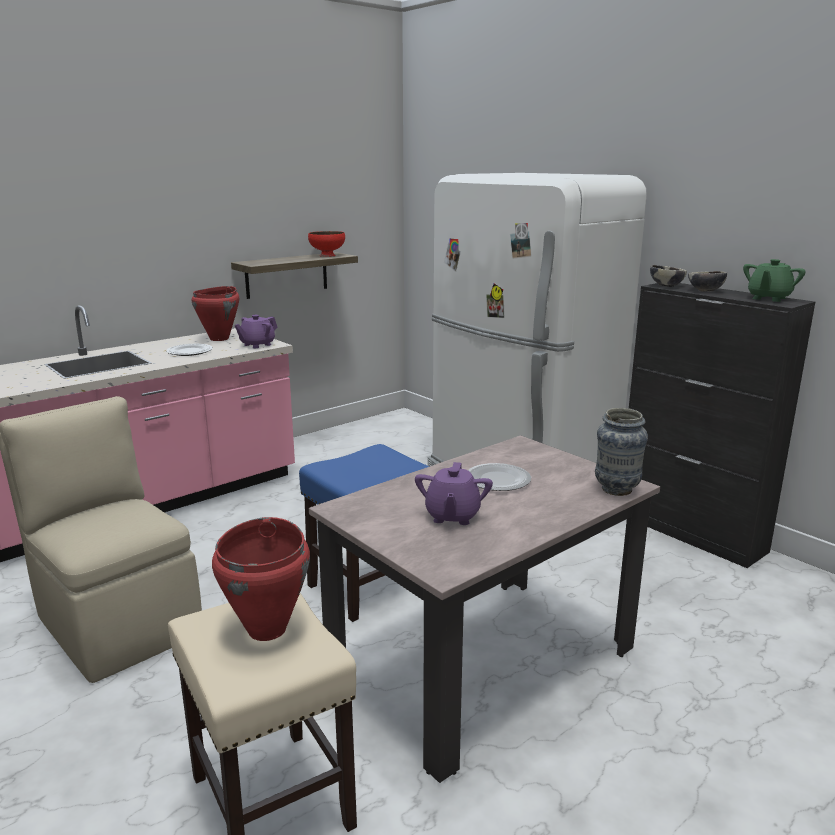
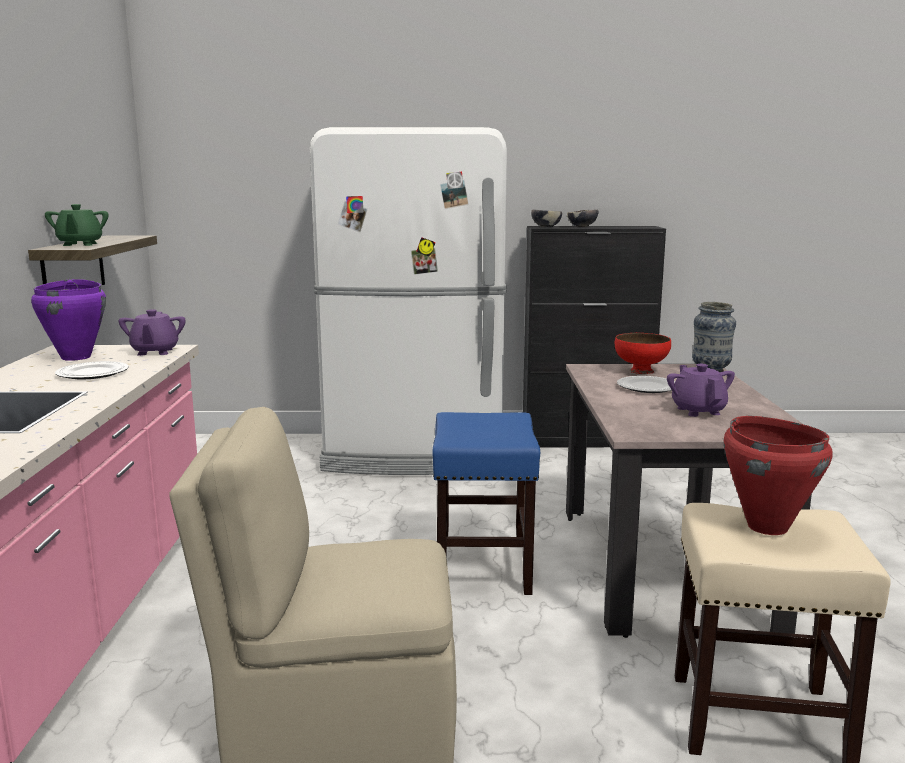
camera: 50 degrees left, 5 degrees down
red cooking pot [192,286,239,341] -> purple cooking pot [31,279,106,361]
red bowl [308,231,345,257] -> red bowl moved to [615,333,671,374]
purple teapot [415,462,493,525] -> purple teapot turned 150 degrees counterclockwise [667,364,735,417]
green teapot [743,259,806,302] -> green teapot moved to [45,204,109,246]

